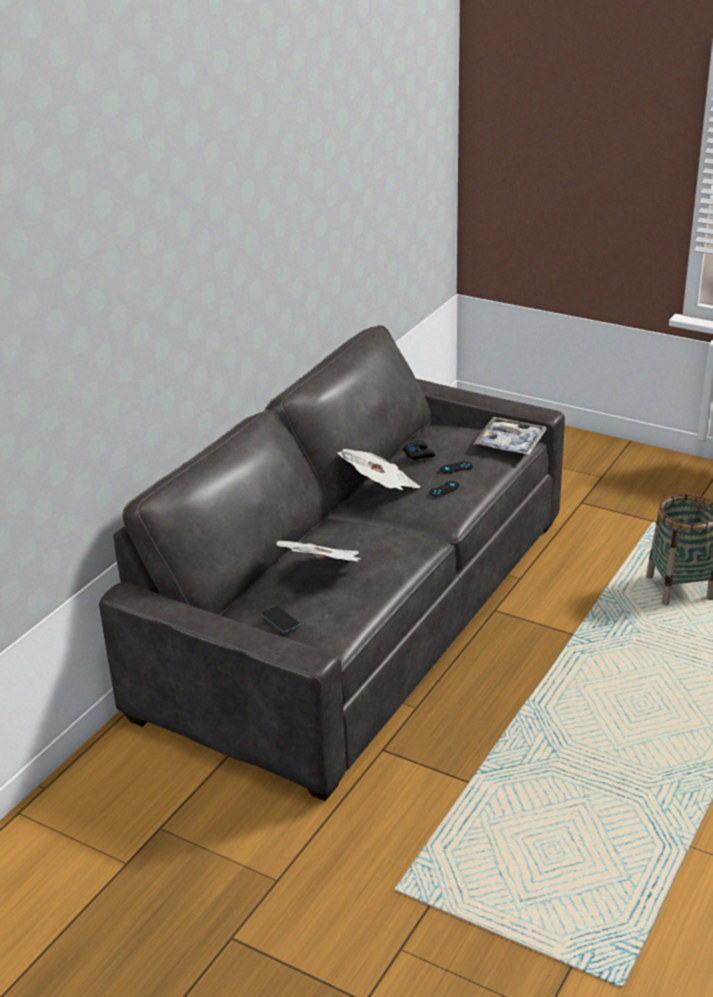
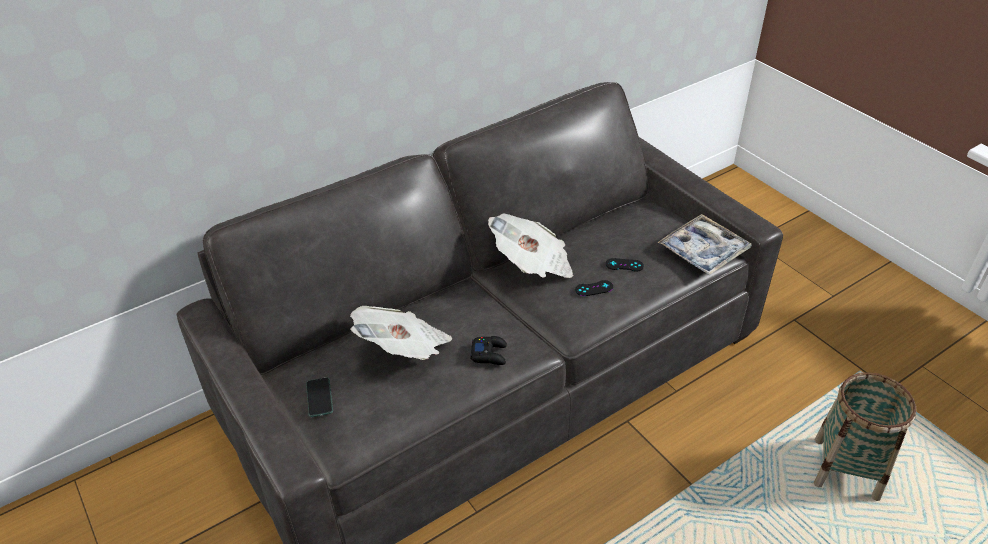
camera: 25 degrees right, 10 degrees up
black game controller [403,441,435,460] -> black game controller moved to [471,336,507,365]

